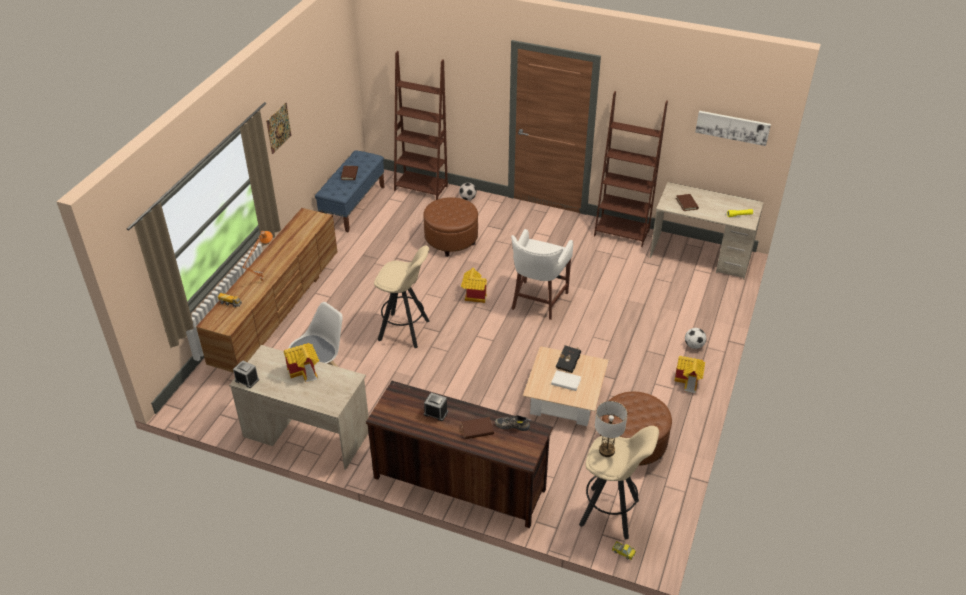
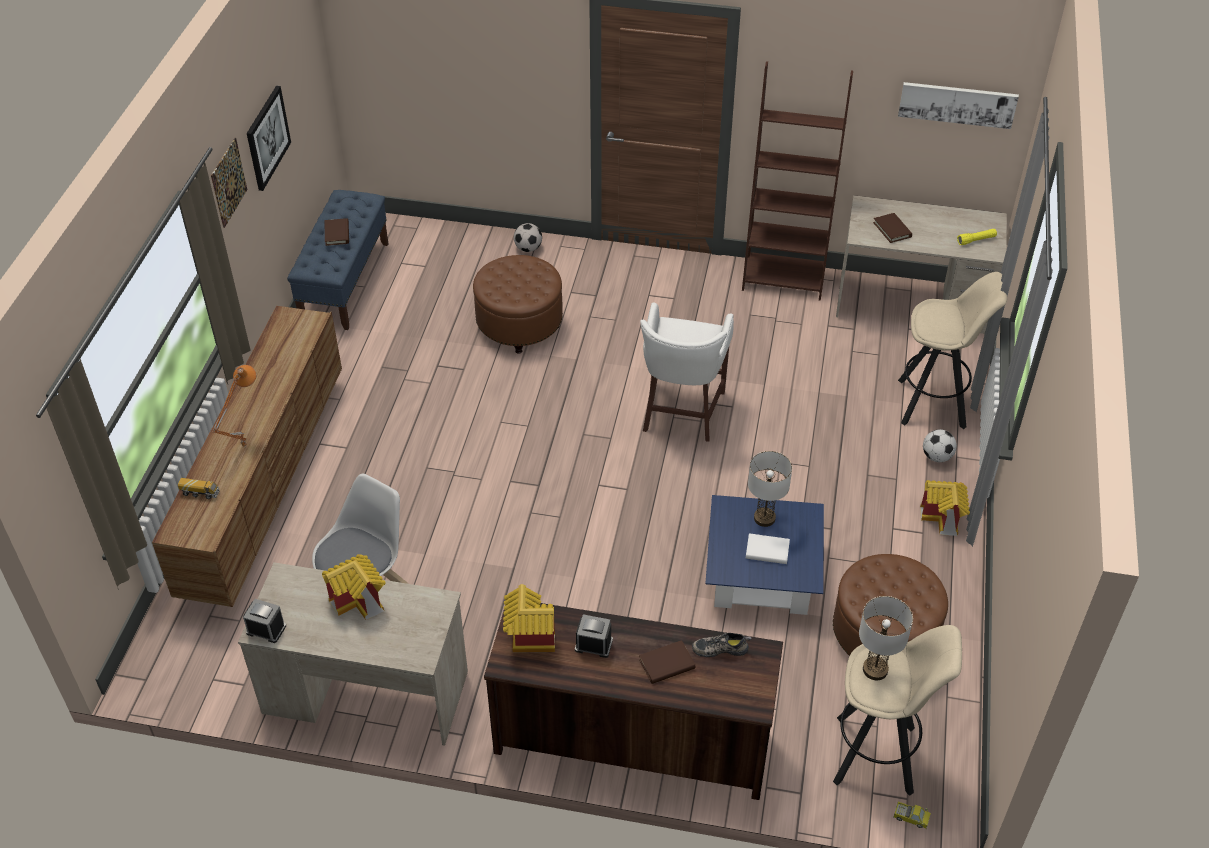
camera: 10 degrees left, 5 degrees up
beige stool [374,245,429,348] -> beige stool moved to [898,272,1007,429]
brown bookcase [394,51,448,200] -> none
toy house [461,268,487,303] -> toy house moved to [503,584,555,653]
beige coffee table [523,346,609,426] -> blue coffee table [705,495,824,615]
black book [556,345,581,373] -> table lamp [748,451,792,527]
none -> picture [247,86,291,191]

